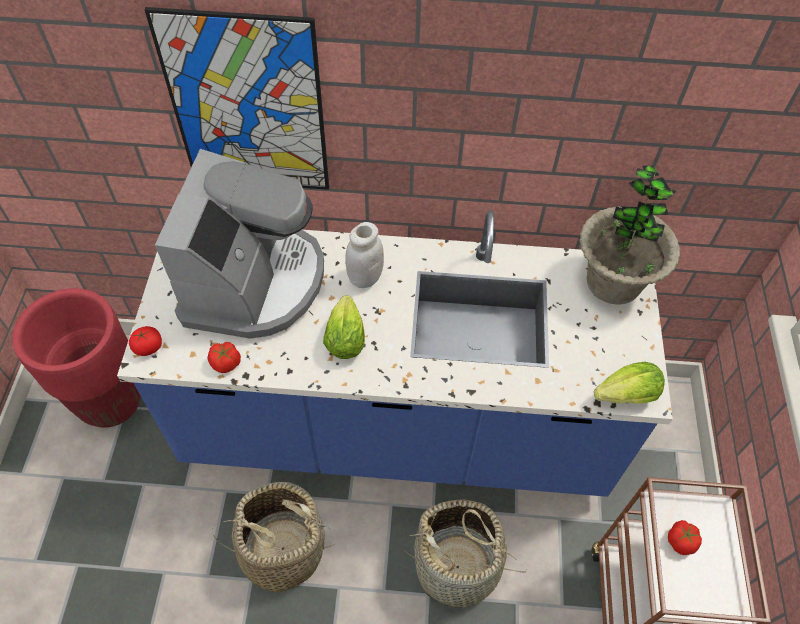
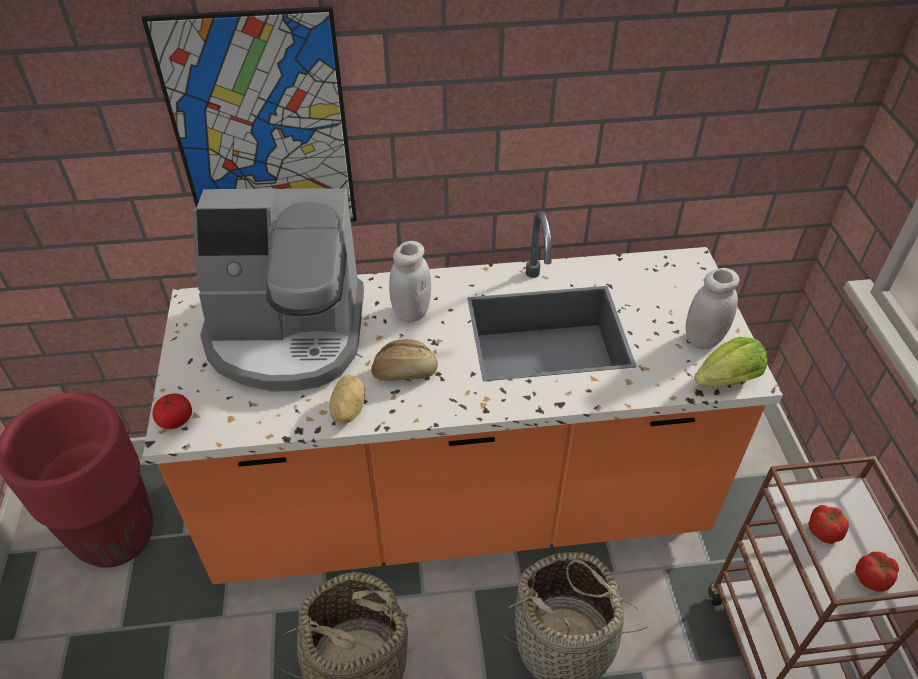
camera: 10 degrees left, 10 degrees down
blue counter [117,210,673,497] -> orange counter [143,211,783,584]
coffee machine [155,149,324,339] -> coffee machine turned 90 degrees clockwise [193,188,364,392]
tomato [207,342,241,373] -> tomato moved to [855,552,899,592]
lettuce [323,295,365,359] -> bread [371,339,438,381]
potted plant [580,166,680,304] -> none
none -> potato [330,375,365,424]
none -> white jar [685,268,739,349]

